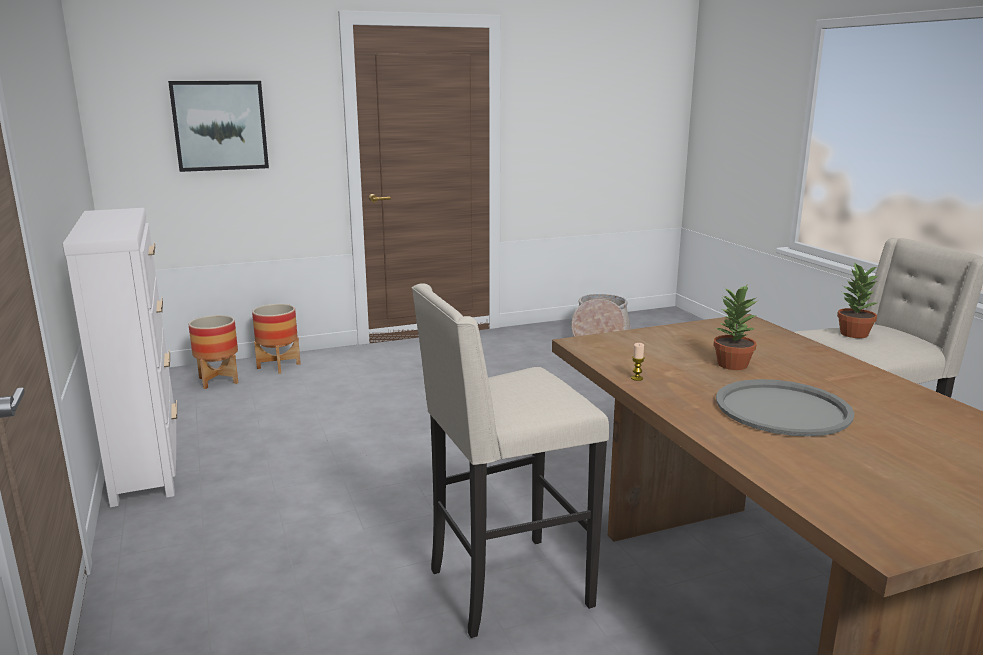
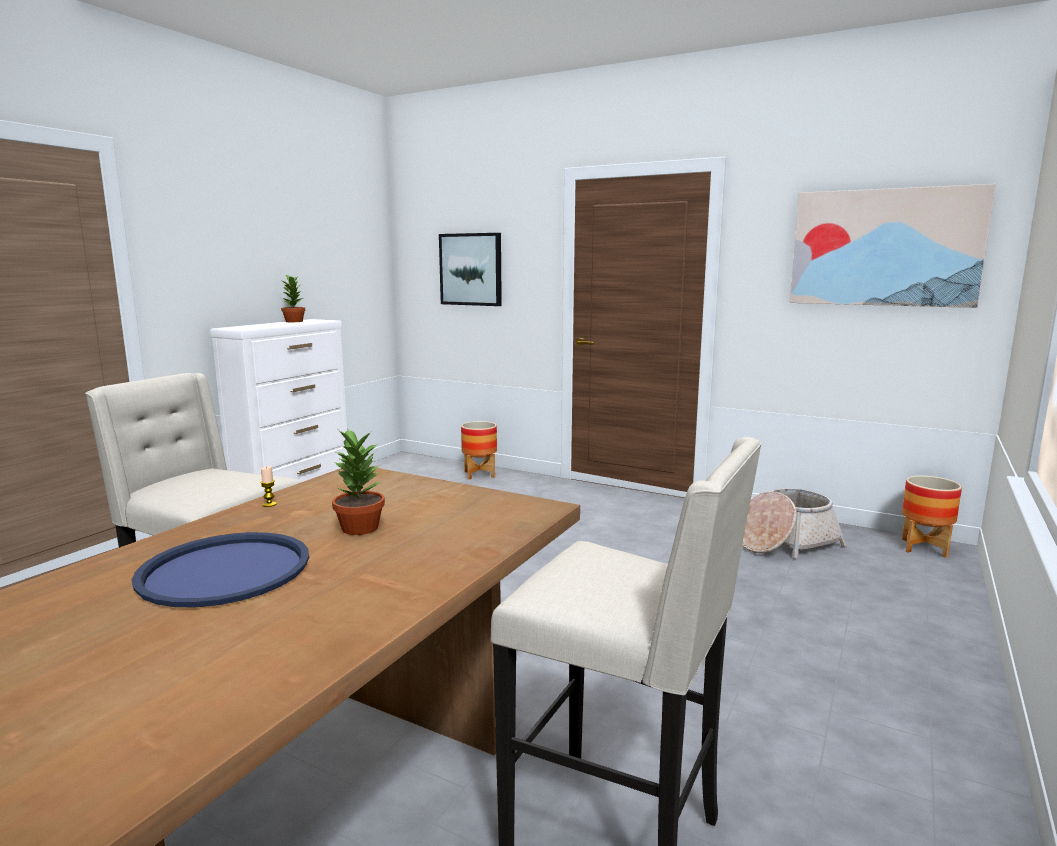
camera: 50 degrees right, 5 degrees down
planter [189,315,238,389] -> planter moved to [902,475,962,558]
grey tray [716,379,854,436] -> blue tray [132,532,309,607]
potted plant [837,262,879,338] -> potted plant moved to [281,274,305,322]
none -> picture [790,184,996,308]

